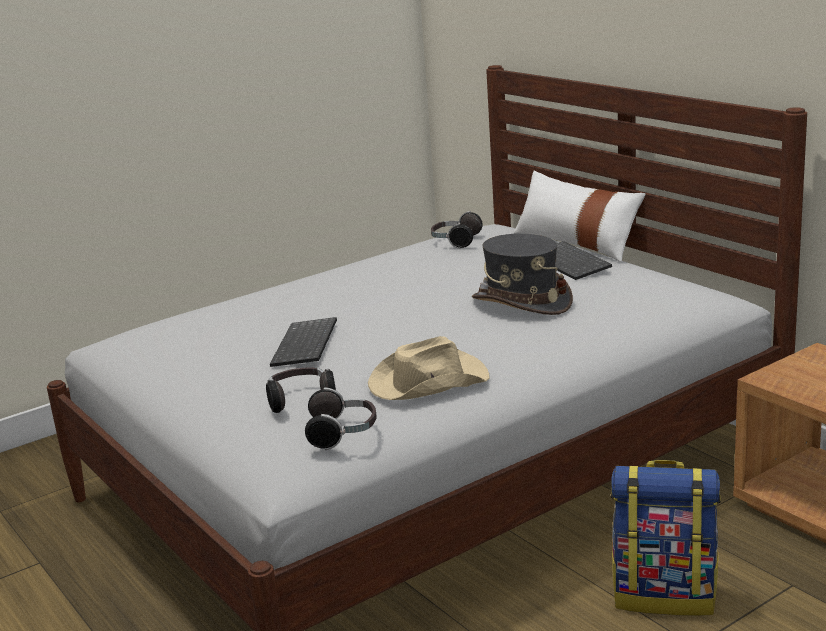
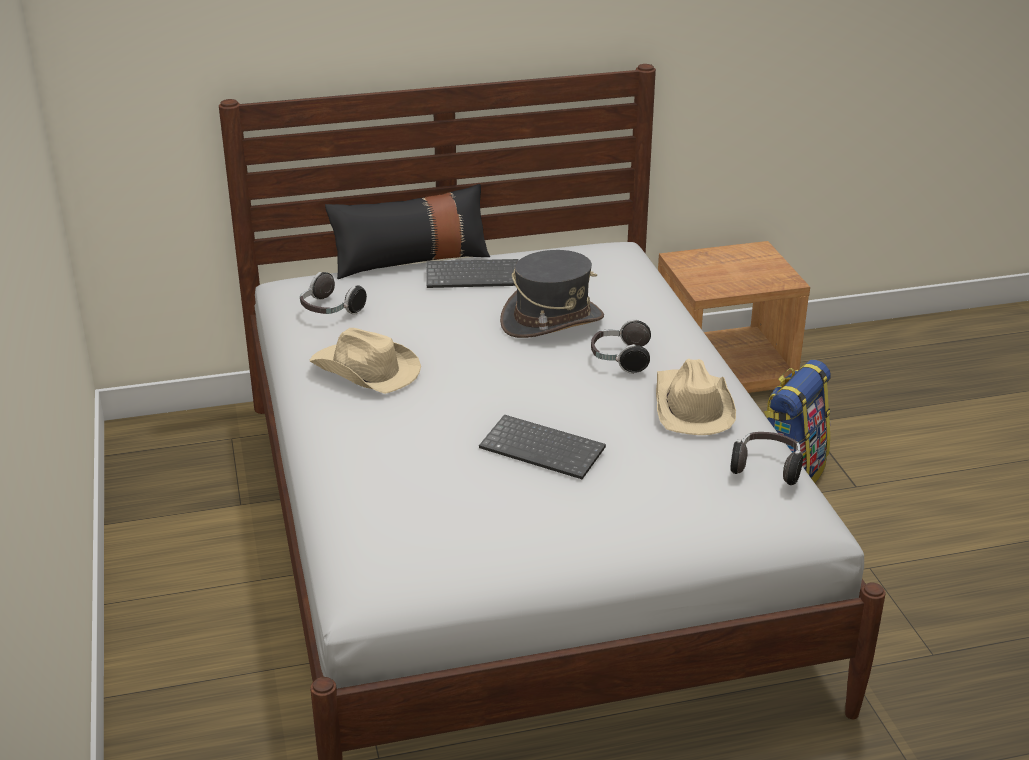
camera: 70 degrees left, 10 degrees up
headphones [266,368,336,413] -> headphones moved to [591,319,651,374]
white pillow [514,171,645,262] -> black pillow [325,184,490,279]
none -> beige hat [310,328,421,394]

